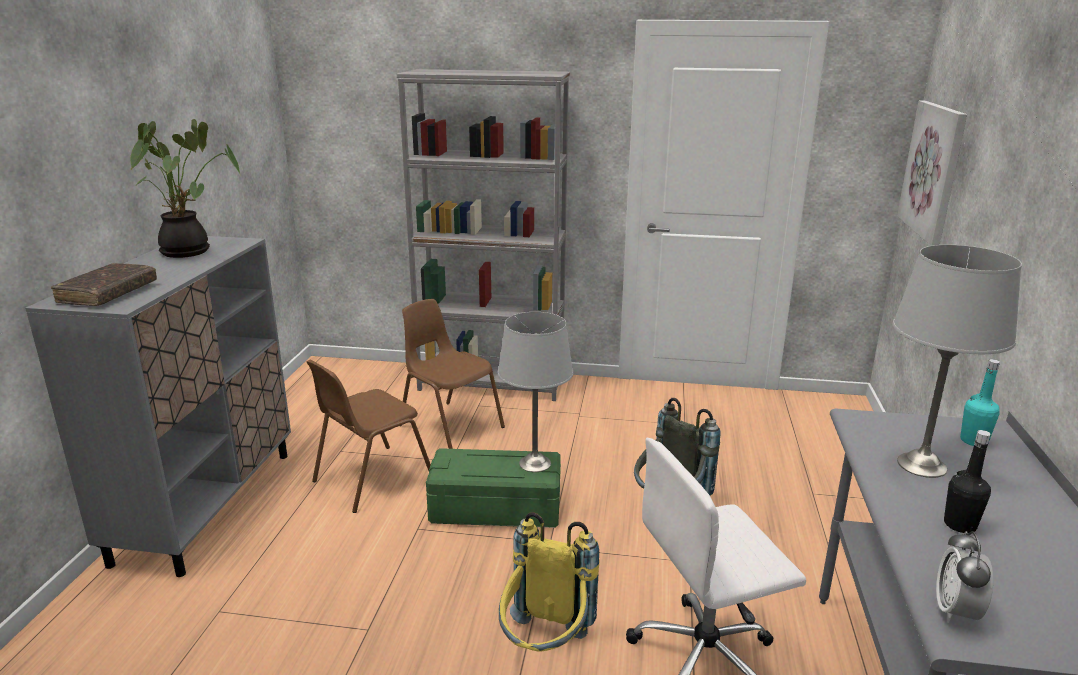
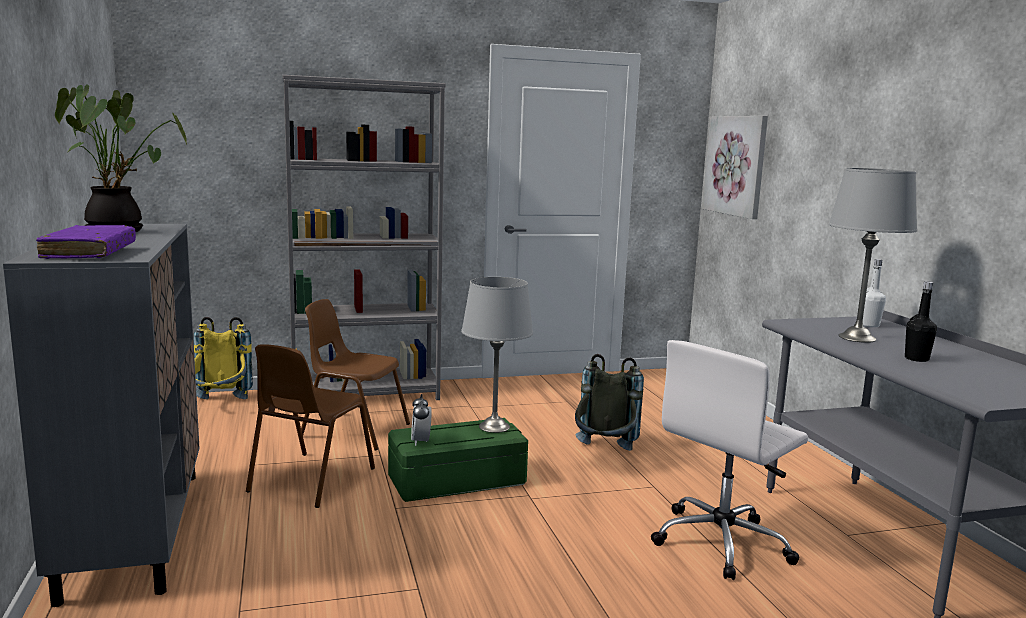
camera: 25 degrees left, 10 degrees down
brown book [51,263,157,306] -> purple book [36,225,136,259]
yellow backpack [499,512,599,652] -> yellow backpack moved to [194,317,253,399]
alarm clock [936,531,993,623] -> alarm clock moved to [411,394,432,446]
turquoise bottle [960,359,1000,446] -> white bottle [863,259,886,327]

